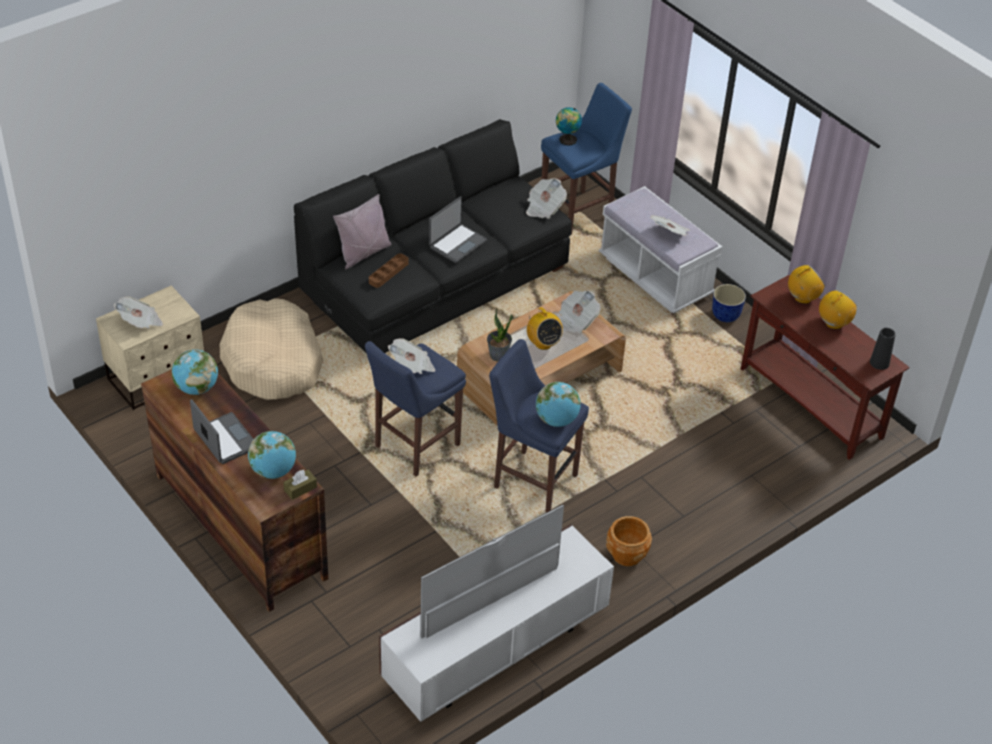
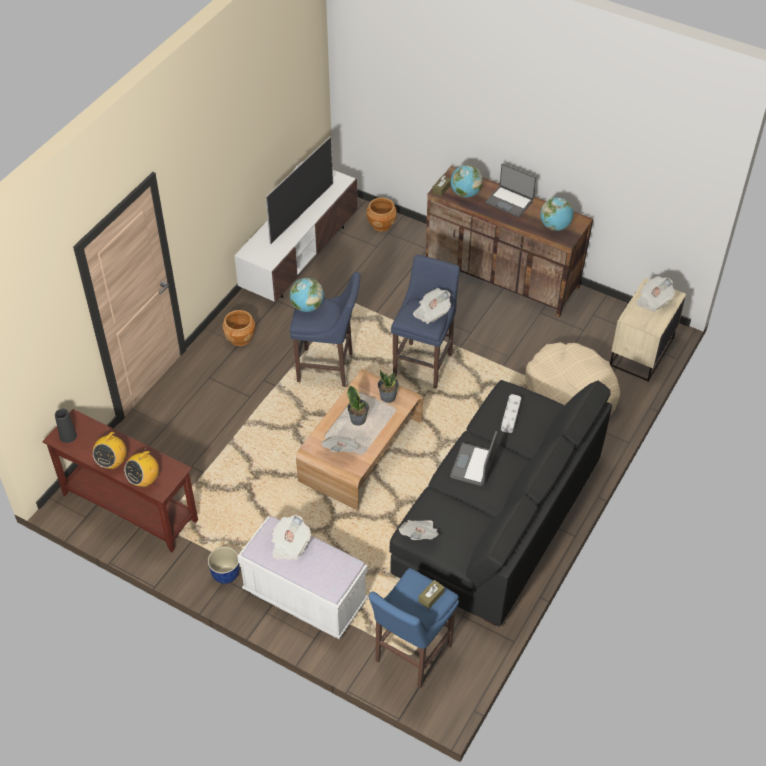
camera: 160 degrees right, 5 degrees up
purple pillow [333,194,391,269] -> none
brown tray [369,253,408,288] -> grey tray [501,394,521,433]
radio [527,307,563,350] -> potted plant [347,385,369,426]
globe [556,107,582,146] -> brown tissue box [418,580,445,609]
none -> brown planter [366,198,397,231]

